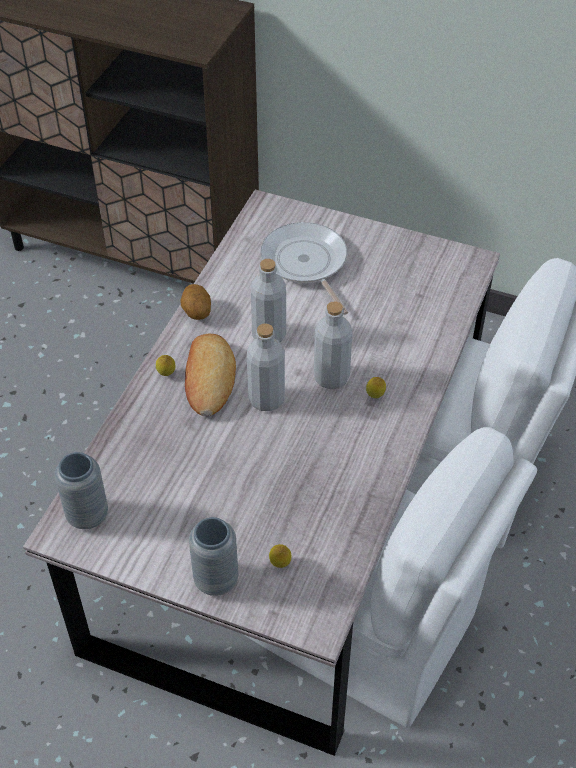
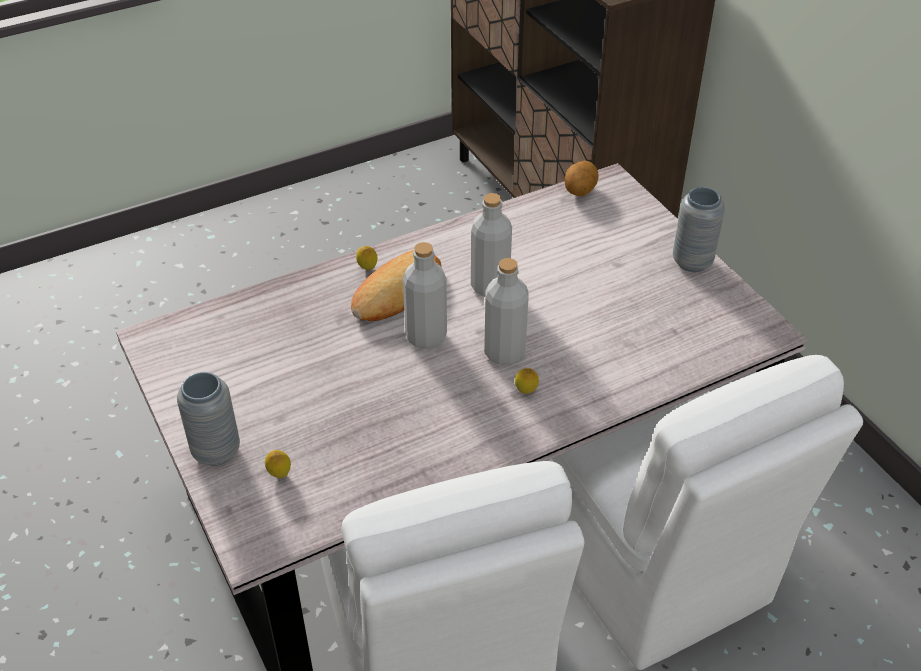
camera: 40 degrees right, 5 degrees down
grey vase [55,452,108,529] -> grey vase moved to [673,187,725,272]
potato [180,284,211,320] -> potato moved to [565,161,599,197]
frying pan [260,222,348,315] -> none

